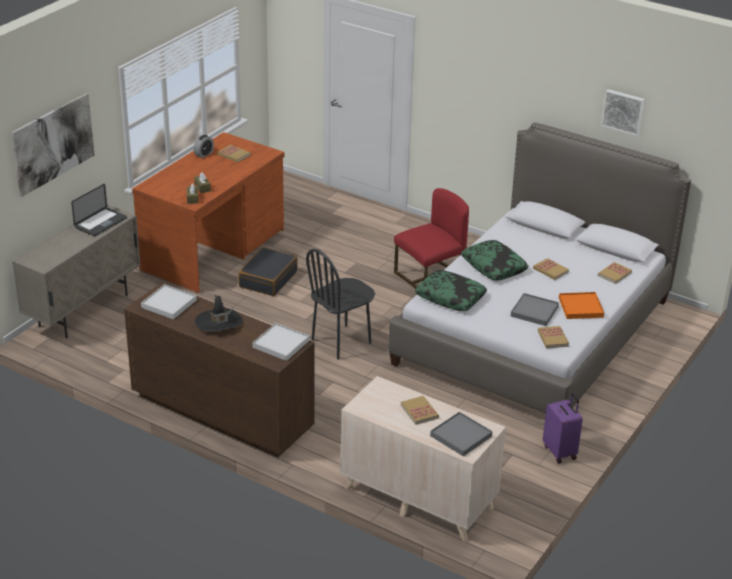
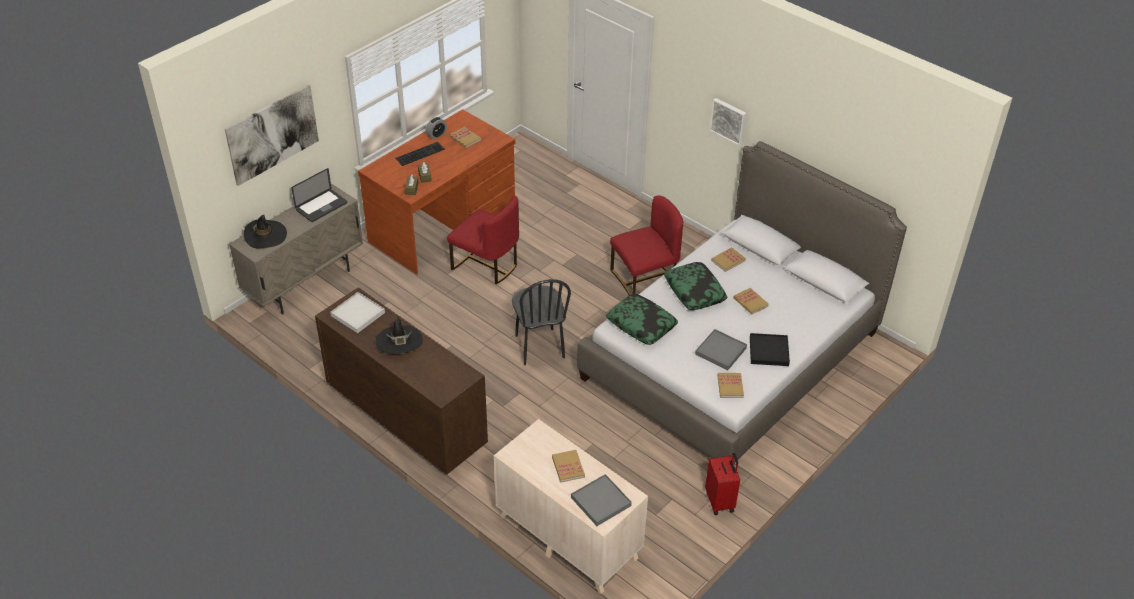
camera: 10 degrees right, 10 degrees up
black suitcase [239,247,298,296] -> red chair [447,196,519,284]
white tray [252,323,309,361] -> none
black chair [306,249,375,360] -> black chair turned 75 degrees counterclockwise [512,279,571,365]
purple suitcase [543,393,583,464] -> red suitcase [705,453,740,515]
orange tray [559,292,604,319] -> black tray [750,333,790,366]
book [598,262,632,284] -> book moved to [711,247,746,272]
picture [601,89,644,136] -> picture moved to [710,98,746,146]
none -> black hat [244,215,287,248]
none -> keyboard [395,142,445,166]

